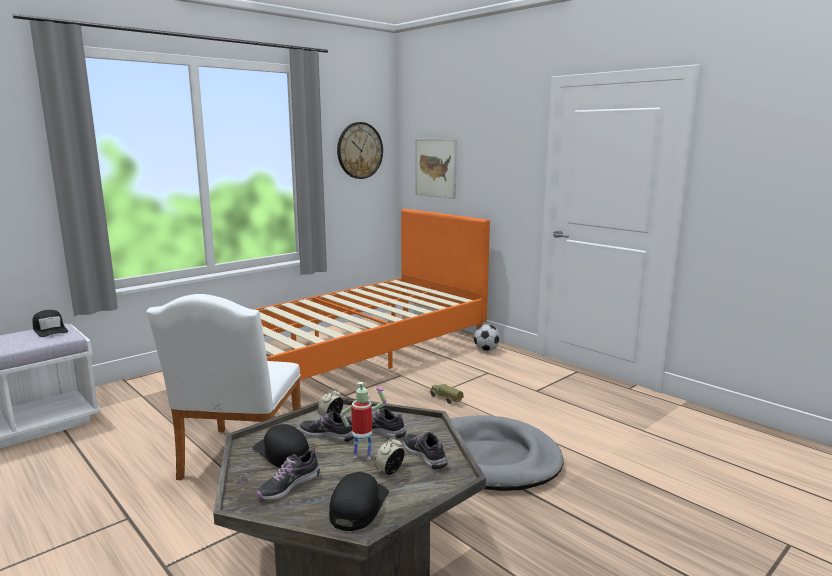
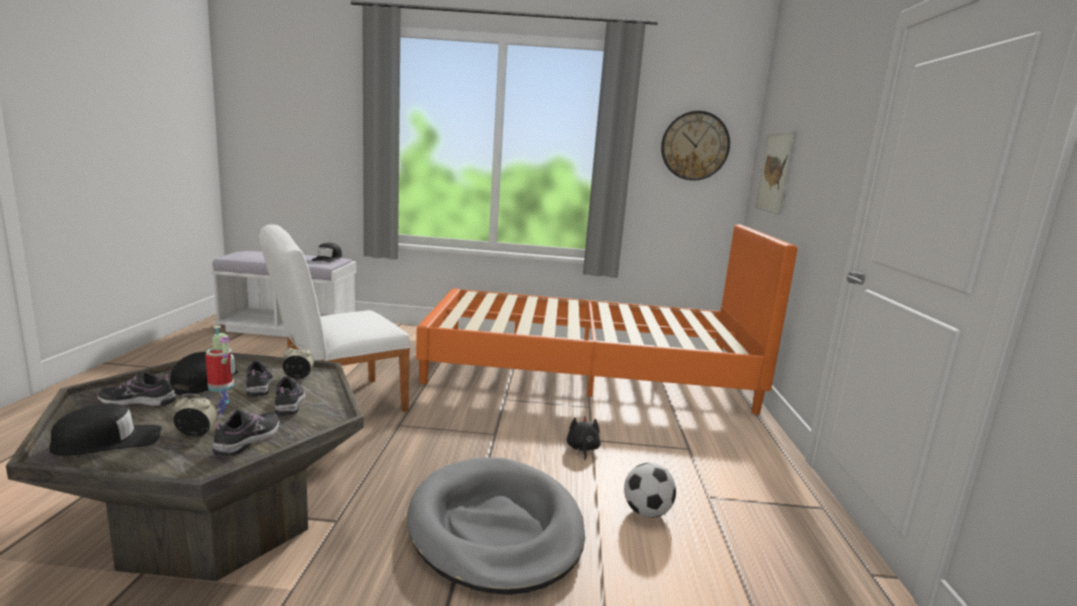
camera: 45 degrees right, 0 degrees up
toy truck [429,384,463,404] -> black plush toy [567,417,601,460]
football [474,324,500,351] -> football moved to [624,463,676,518]

